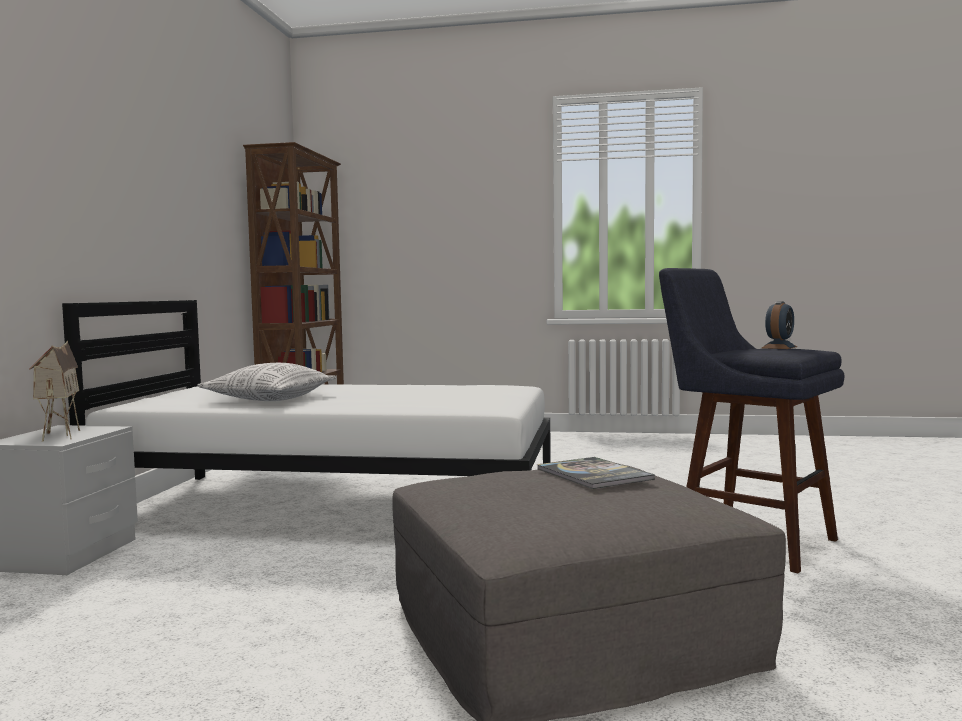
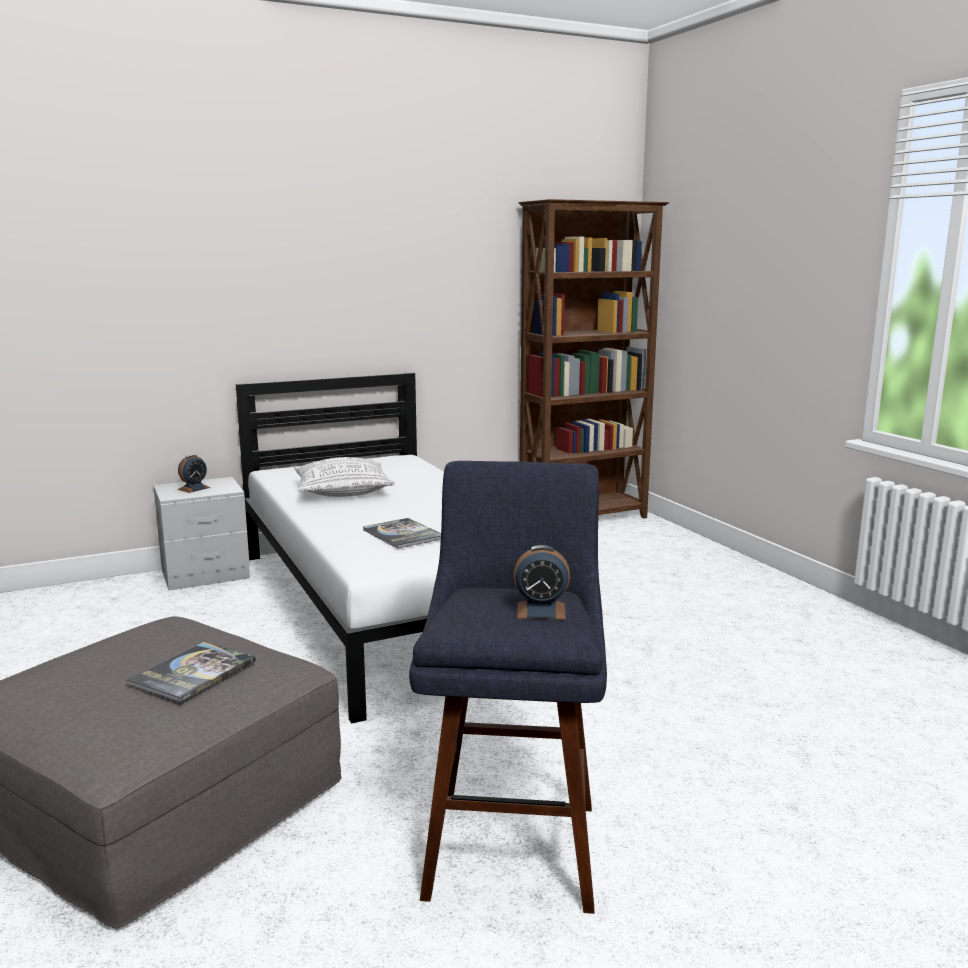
camera: 55 degrees right, 10 degrees up
toy house [29,341,80,442] -> alarm clock [178,454,210,493]
none -> book [363,518,441,549]

